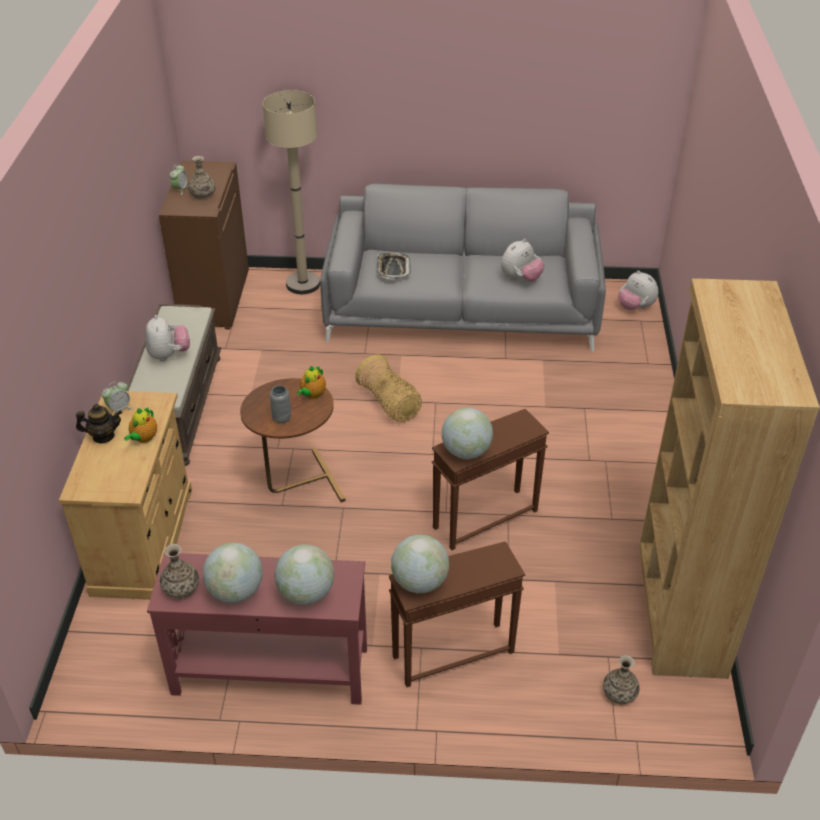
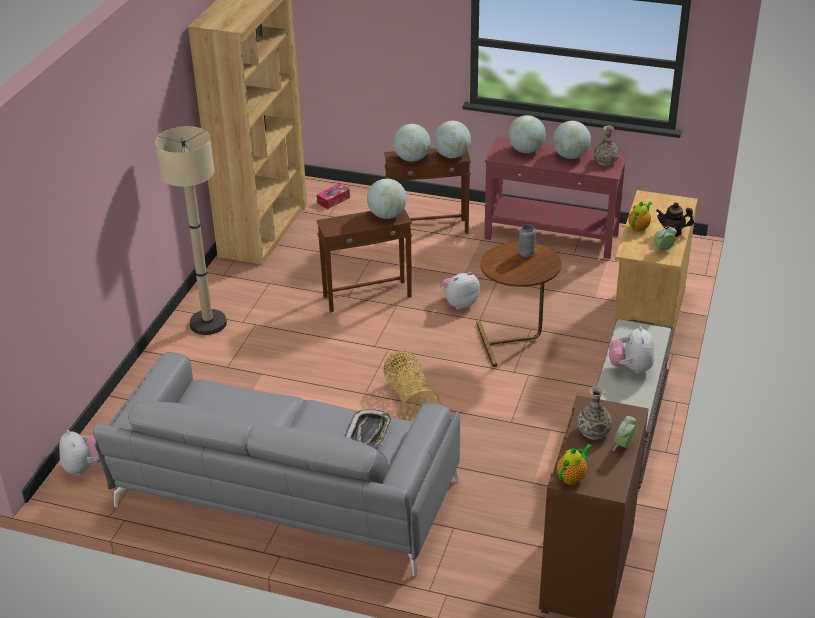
camera: 165 degrees left, 5 degrees down
beige floor lamp [263,90,320,294] -> beige floor lamp moved to [155,126,227,335]
teapot [297,366,326,399] -> teapot moved to [557,444,592,485]
plush toy [501,239,545,282] -> plush toy moved to [440,272,480,309]
vase [603,655,640,705] -> tissue box [317,184,350,209]
none -> globe [393,124,430,162]

